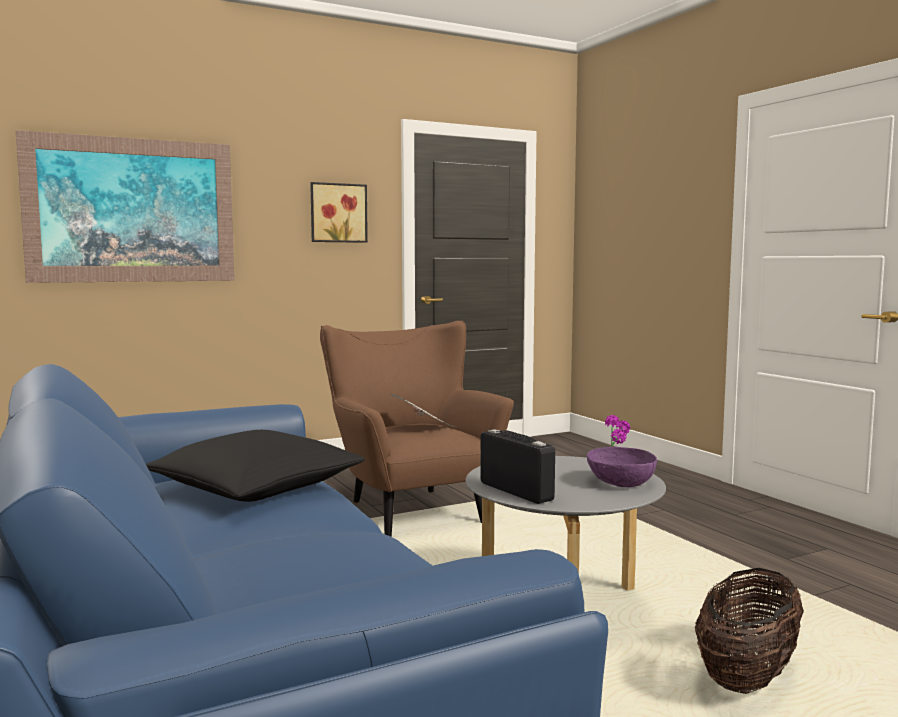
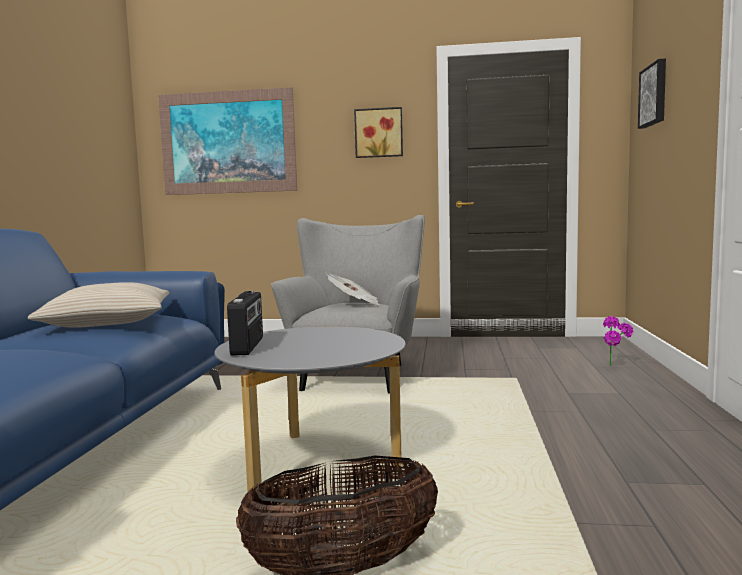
camera: 35 degrees right, 0 degrees up
black pillow [146,430,365,502] -> beige pillow [28,282,169,328]
brown armchair [320,320,514,537] -> grey armchair [271,215,425,394]
purple bowl [587,447,657,487] -> none
none -> picture [638,58,666,129]

